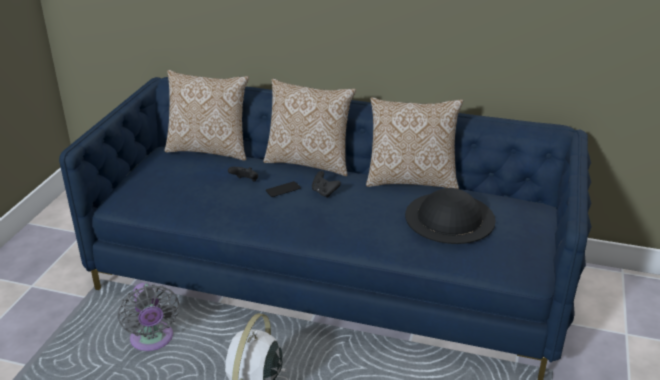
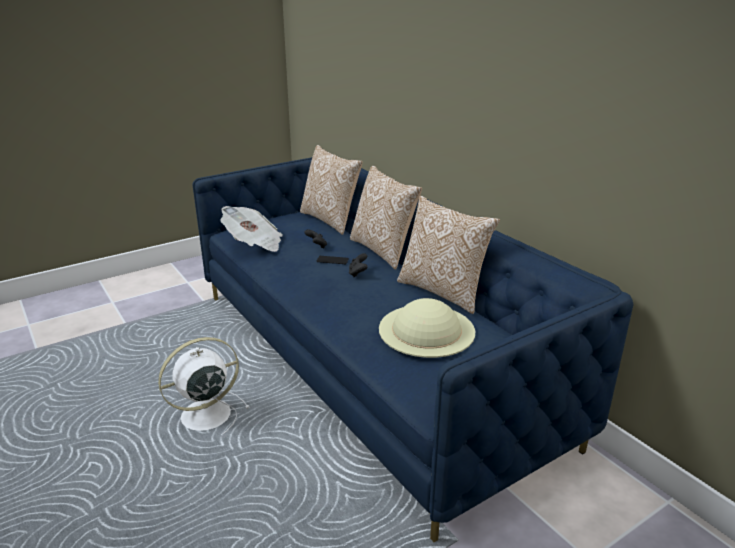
camera: 40 degrees right, 5 degrees down
grey fan [117,283,180,351] -> none
black hat [405,188,496,244] -> beige hat [379,298,475,358]
none -> newspaper [221,206,283,252]

